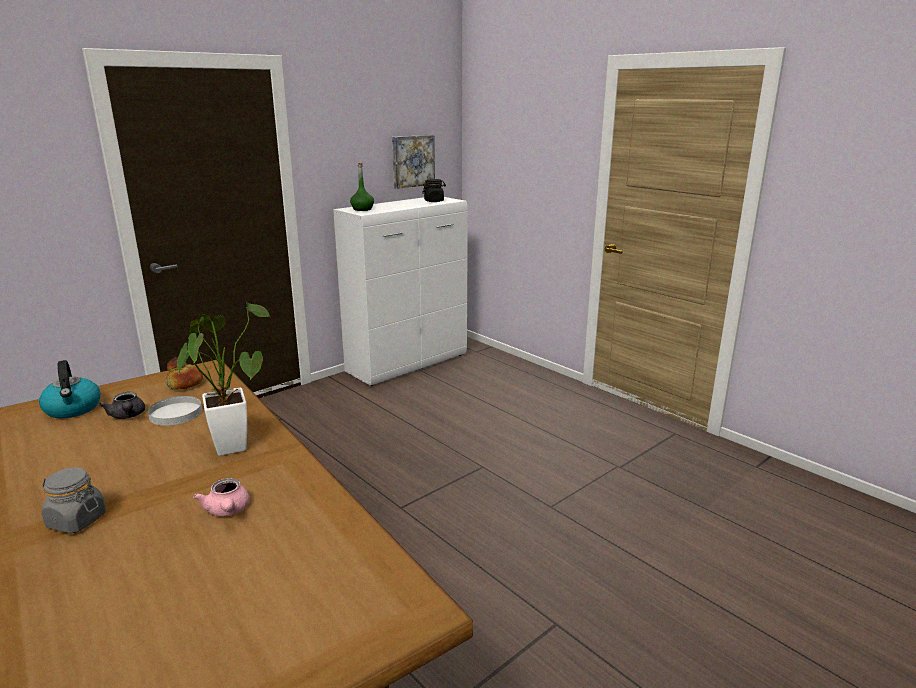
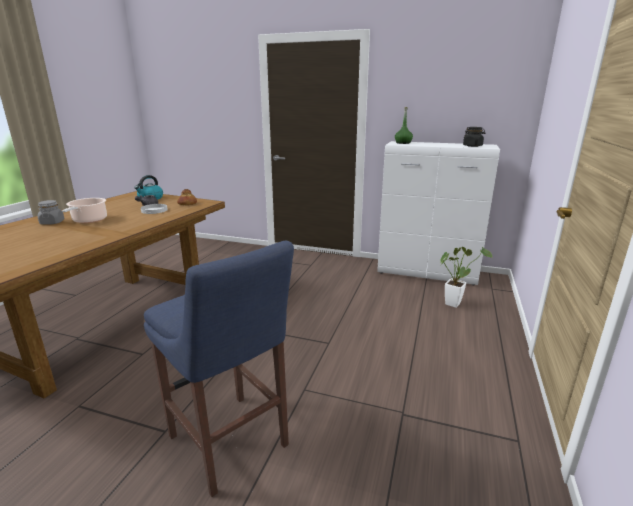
camera: 60 degrees right, 0 degrees up
potted plant [177,300,271,456] -> potted plant moved to [441,247,492,308]
pink teapot [194,478,250,516] -> none
picture [392,135,435,189] -> none
none -> cooking pot [62,198,107,223]
none -> blue stool [144,241,294,497]

